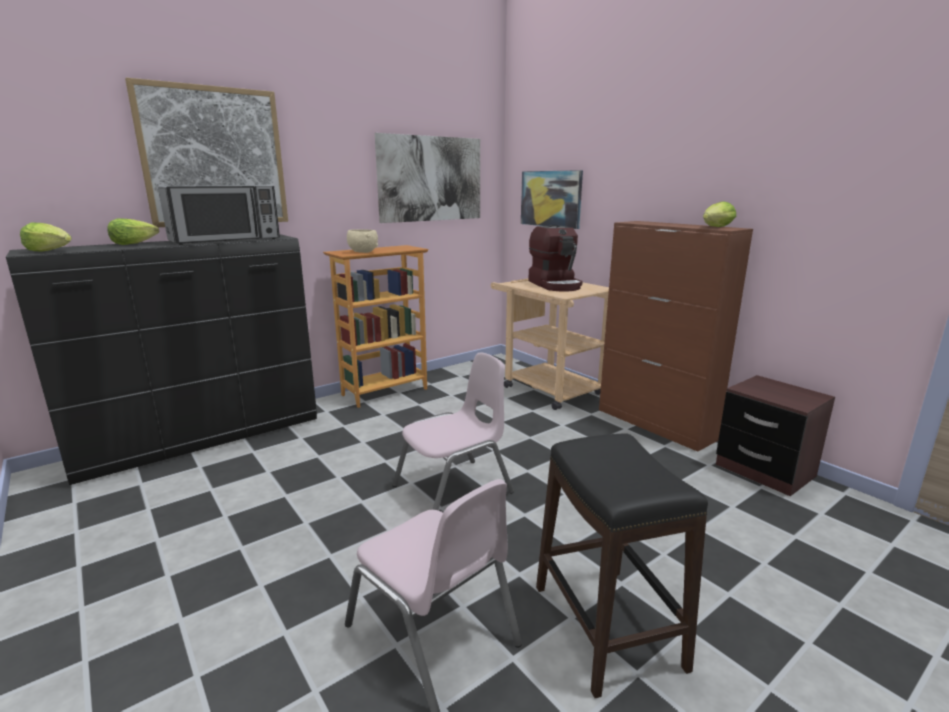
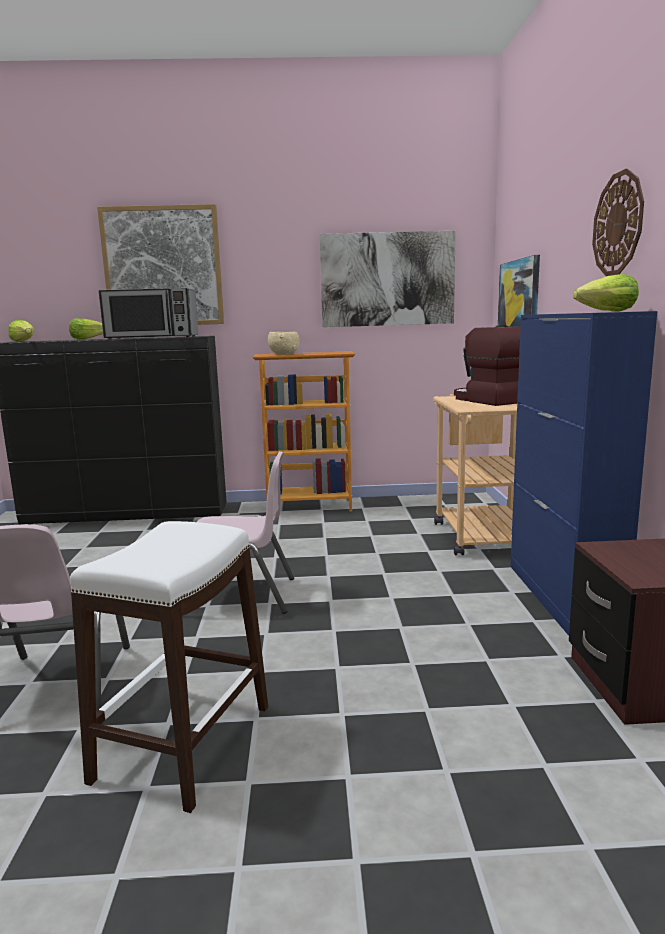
camera: 35 degrees right, 5 degrees down
coffee machine [528,225,582,291] -> coffee machine turned 135 degrees clockwise [454,325,521,406]
black stool [536,433,708,698] -> white stool [70,521,268,813]
brown cabinet [599,221,753,452] -> blue cabinet [510,311,658,636]
none -> wall clock [592,169,644,276]

